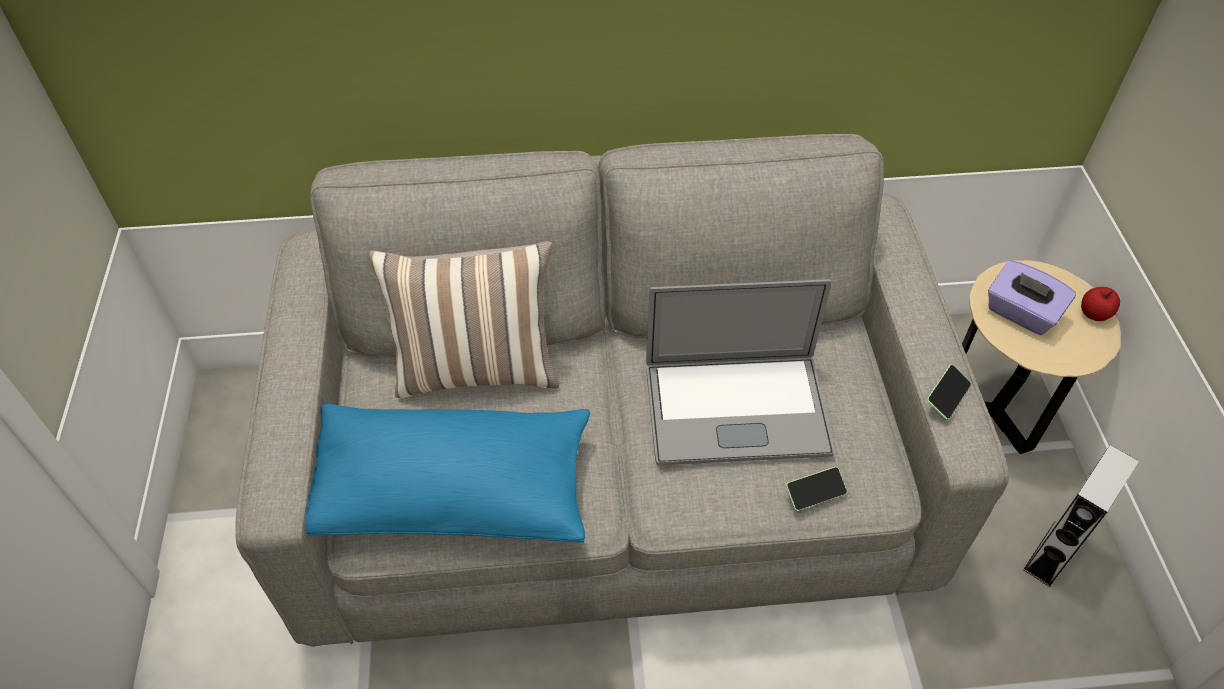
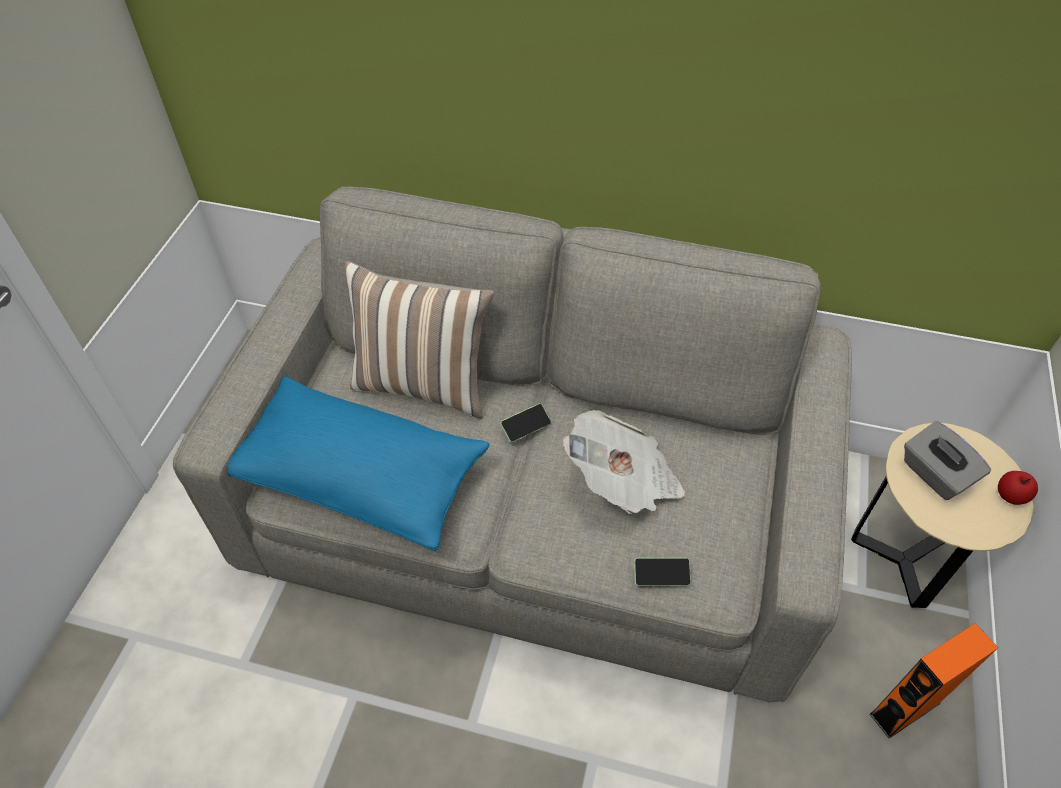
camera: 20 degrees right, 0 degrees up
laptop [646,279,834,465] -> newspaper [563,410,685,514]
phone [927,364,971,420] -> phone moved to [500,403,551,443]
purple tissue box [988,260,1076,335] -> grey tissue box [904,421,991,500]
grey speaker [1023,445,1139,587] -> orange speaker [870,623,998,739]

